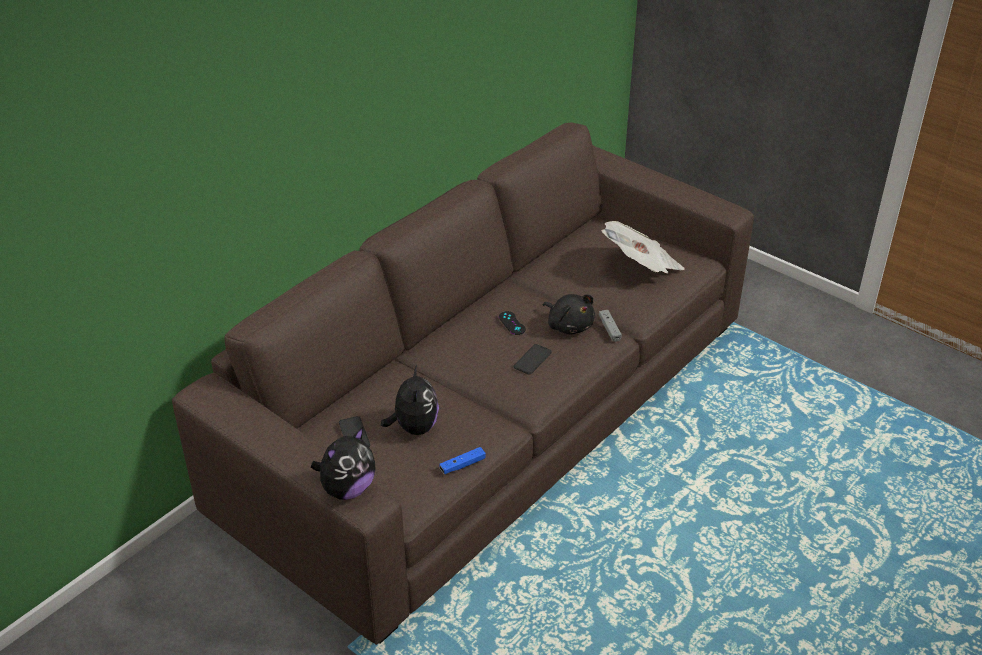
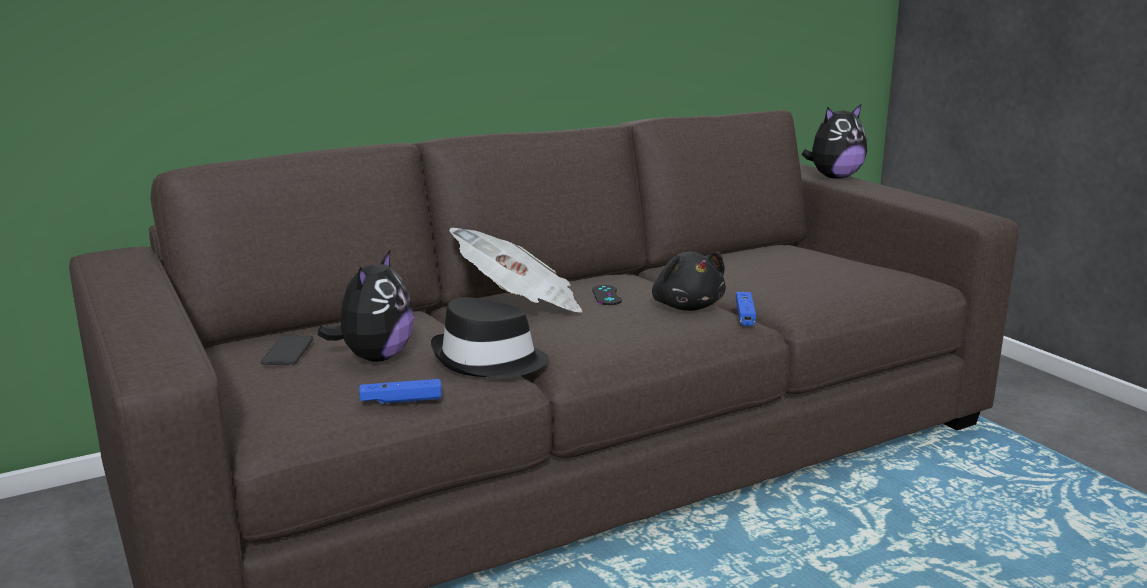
camera: 20 degrees right, 20 degrees down
plush toy [311,427,375,500] -> plush toy moved to [802,104,867,179]
phone [514,344,552,375] -> none
grey game controller [599,310,622,342] -> blue game controller [736,292,756,326]
newspaper [601,221,685,273] -> newspaper moved to [449,228,582,312]
none -> black hat [431,297,549,378]

